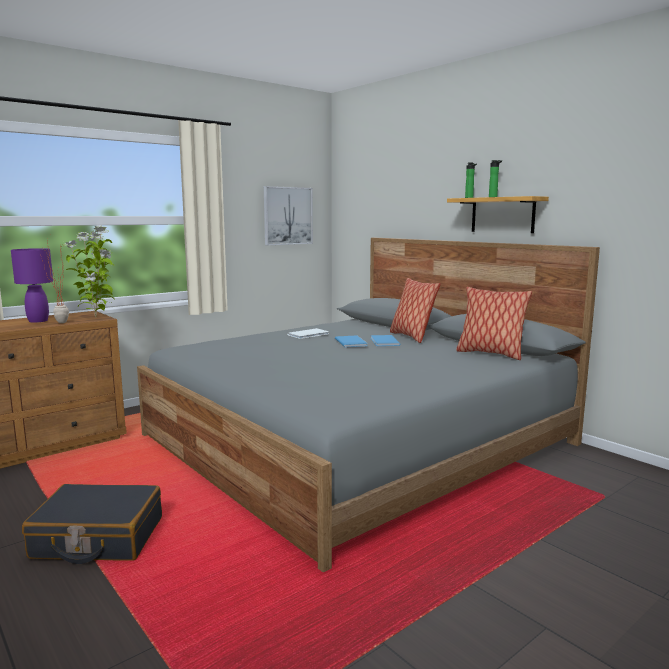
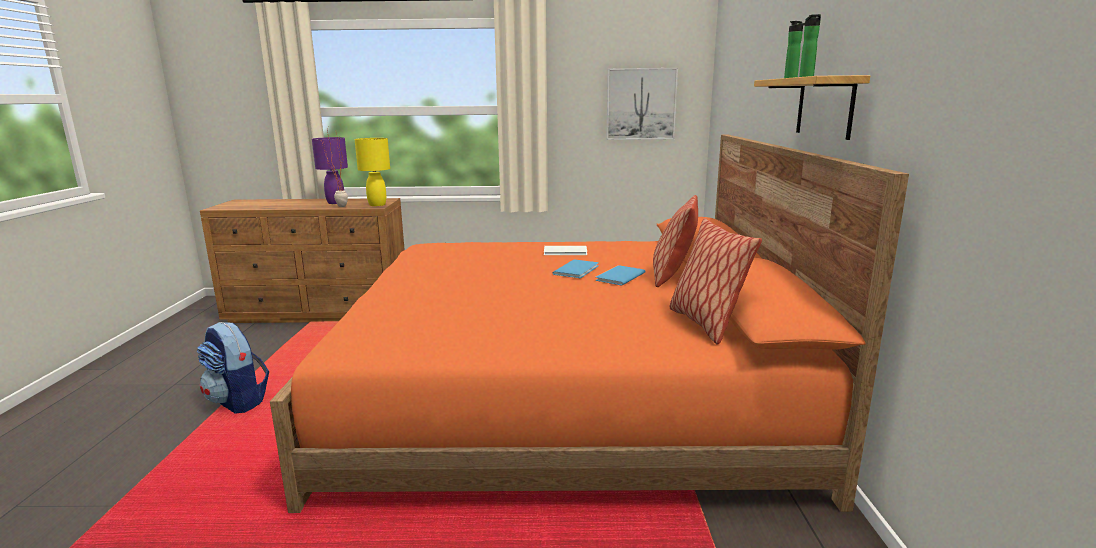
camera: 40 degrees right, 5 degrees up
black suitcase [22,484,162,564] -> backpack [197,322,269,414]
potted plant [63,225,115,318] -> yellow table lamp [355,138,390,206]
grey bed [137,238,600,572] -> orange bed [270,135,909,513]

